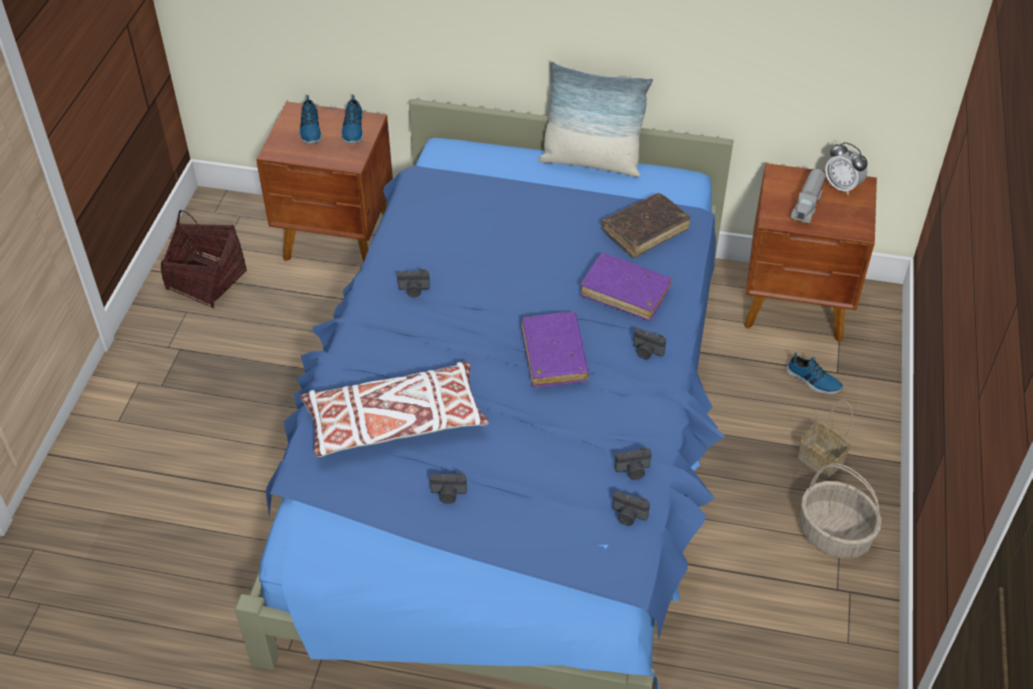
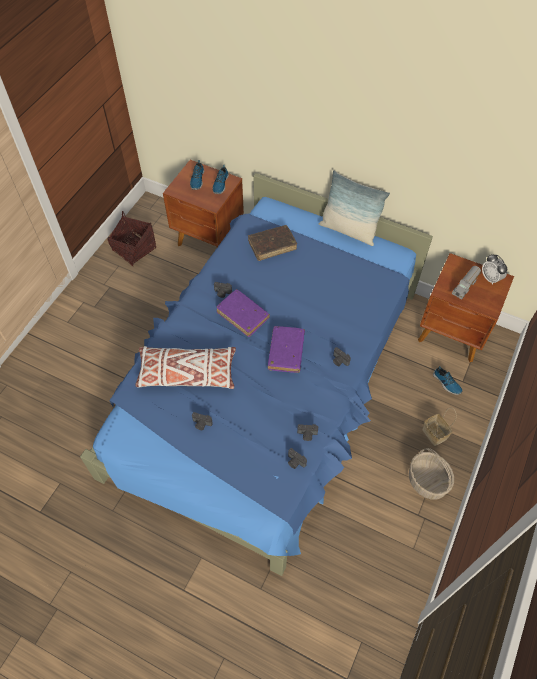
camera: 15 degrees right, 10 degrees up
purple book [580,253,672,321] -> purple book moved to [217,289,270,337]
brown book [602,193,691,258] -> brown book moved to [248,225,297,261]

